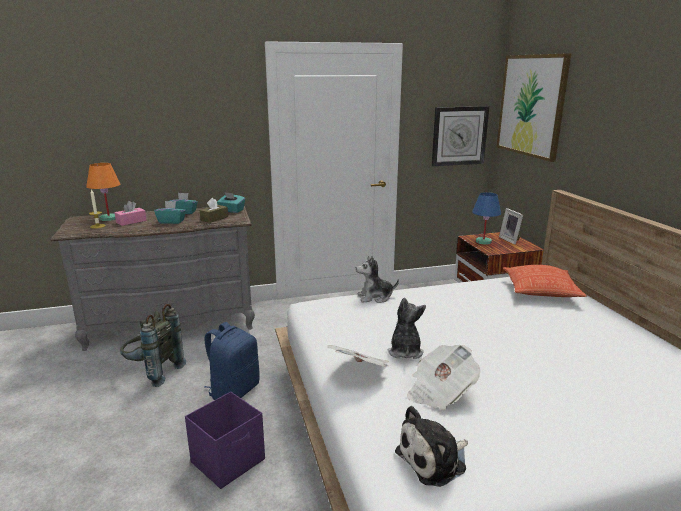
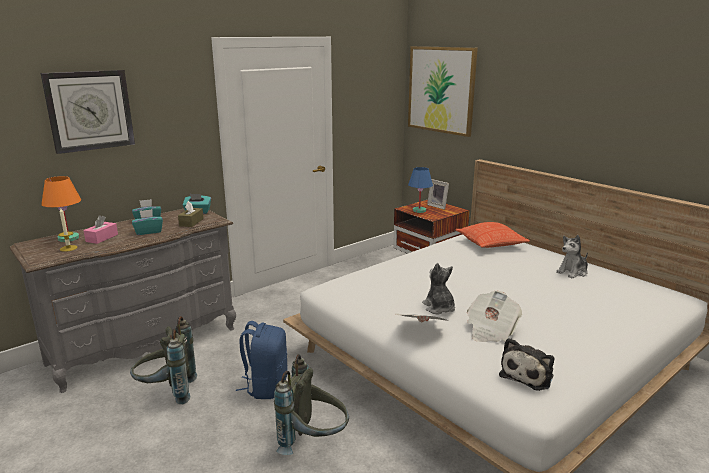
camera: 25 degrees left, 0 degrees up
purple storage box [185,392,265,489] -> grey backpack [274,354,349,455]
plush toy [356,256,399,303] -> plush toy moved to [556,235,588,278]
wall clock [432,106,489,166] -> wall clock moved to [41,70,135,154]

